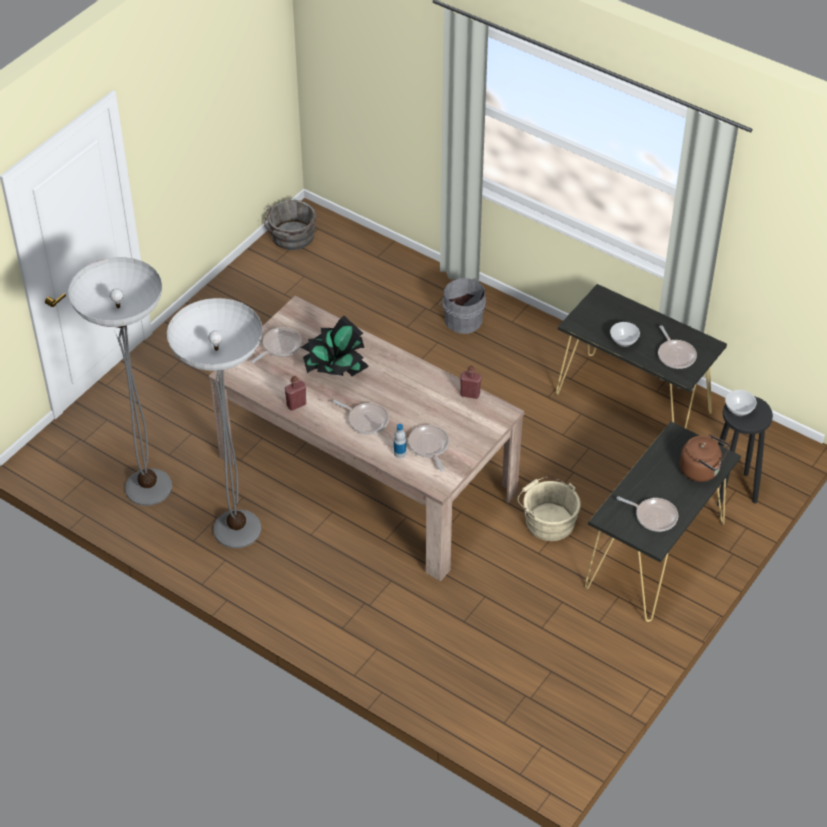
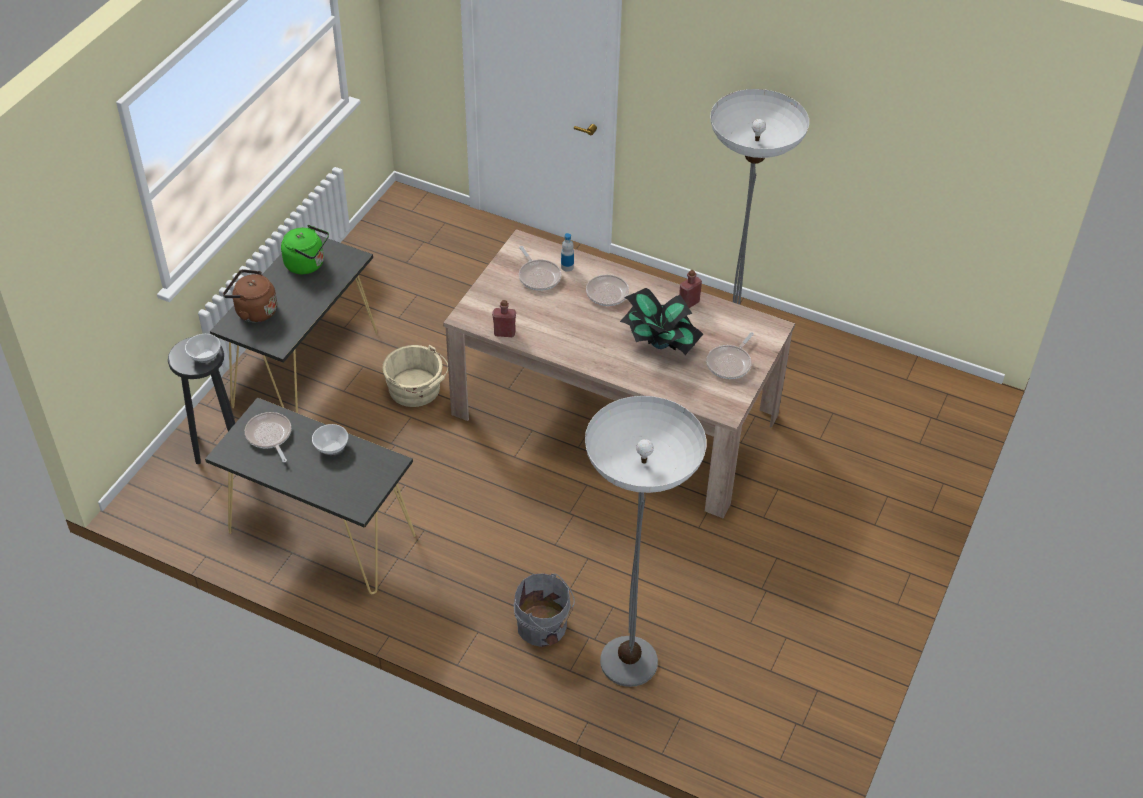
camera: 170 degrees right, 0 degrees up
floor lamp [68,257,172,506] -> floor lamp moved to [585,396,706,687]
grey bucket [264,200,316,250] -> none
frying pan [617,496,678,532] -> green kettle [281,225,329,274]

